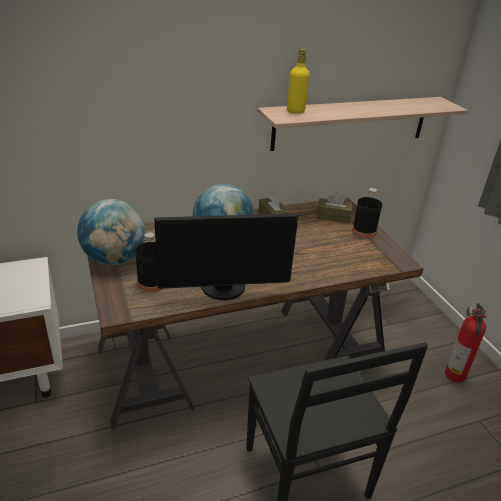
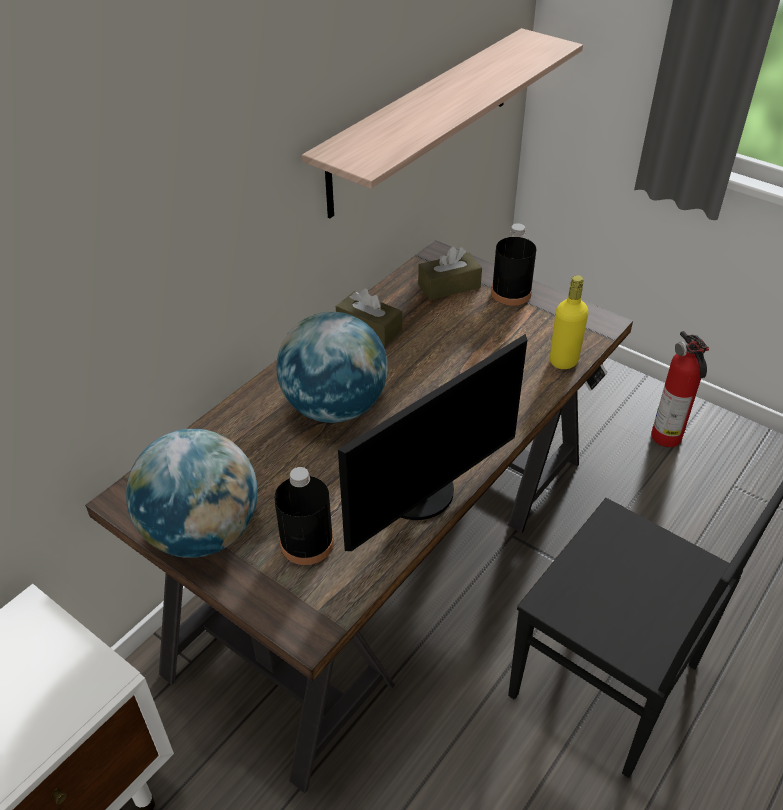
camera: 30 degrees left, 10 degrees up
yellow bottle [287,49,310,114] -> yellow bottle moved to [550,275,589,369]

